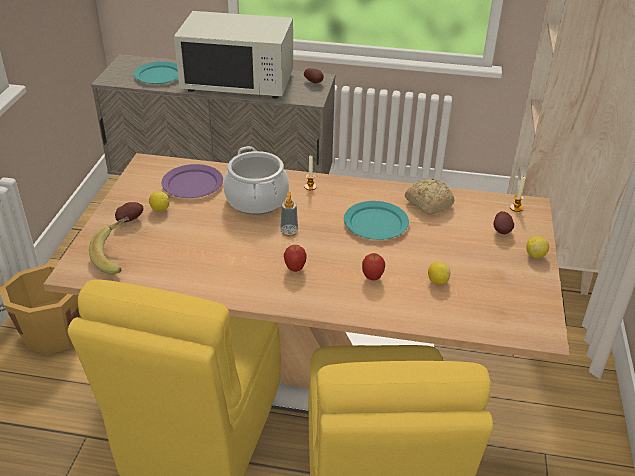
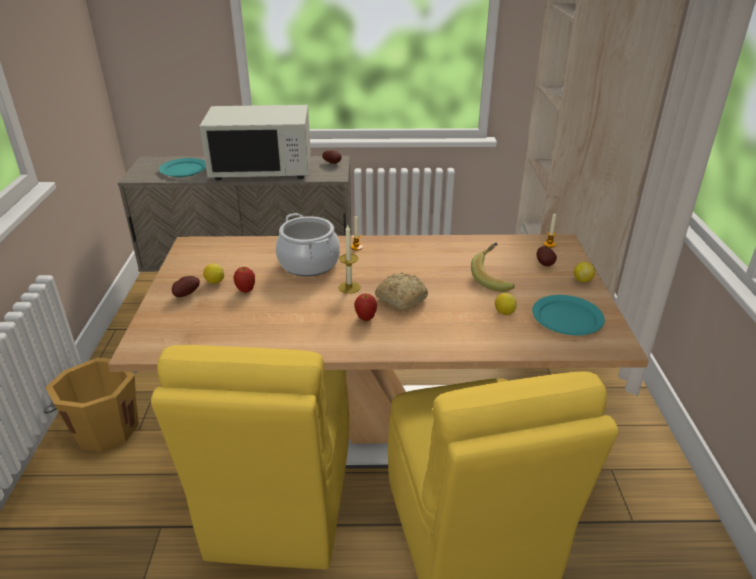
camera: 10 degrees left, 5 degrees down
banana [89,217,129,275] -> banana moved to [471,243,515,292]
purple plate [161,164,223,198] -> none
soap dispenser [280,192,298,237] -> candle [339,225,360,294]
turquoise plate [344,201,409,240] -> turquoise plate moved to [532,295,605,335]
apple [362,253,385,281] -> apple moved to [233,267,255,293]
bread [405,179,454,215] -> bread moved to [375,272,428,311]

